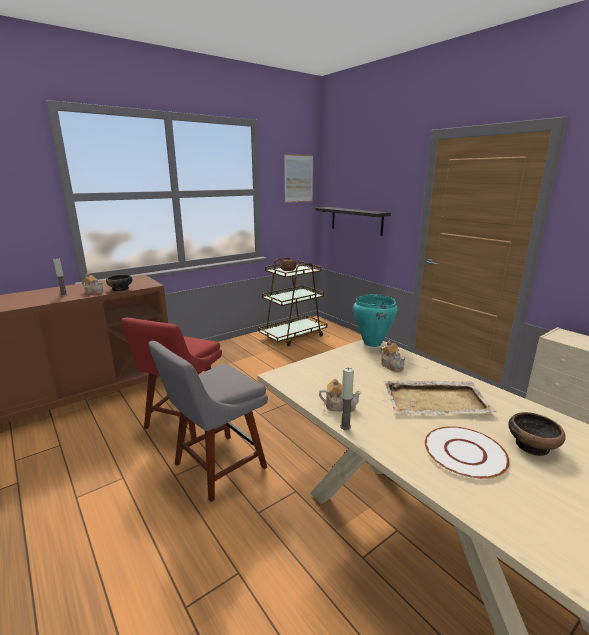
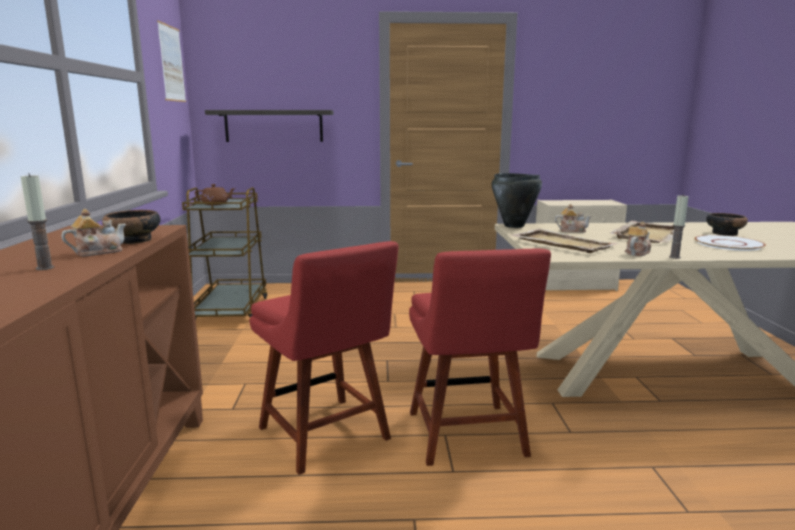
camera: 55 degrees left, 5 degrees down
grey chair [148,341,268,502] -> red chair [409,249,551,466]
turquoise cooking pot [353,294,398,347] -> black cooking pot [492,173,542,228]
none -> beige tray [511,229,620,253]

